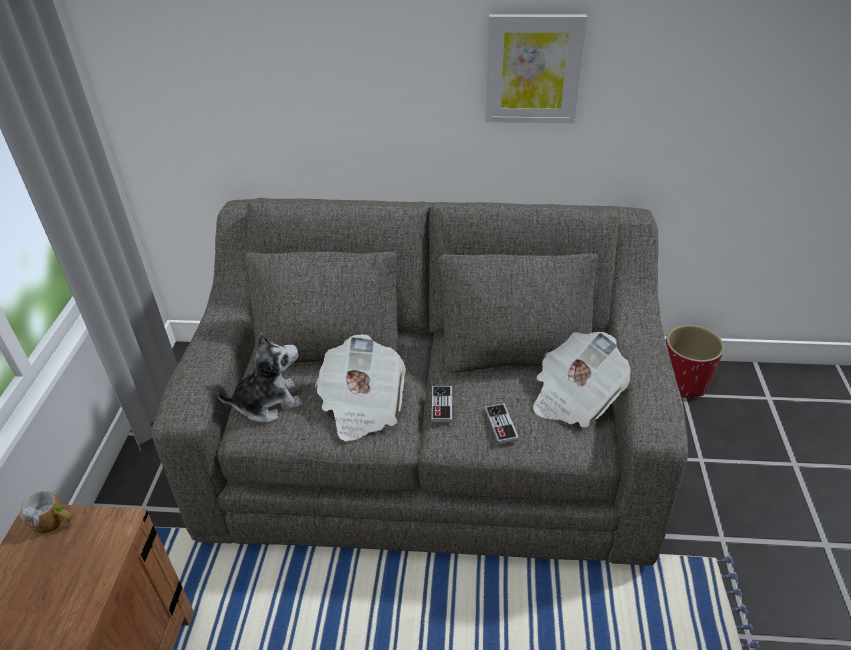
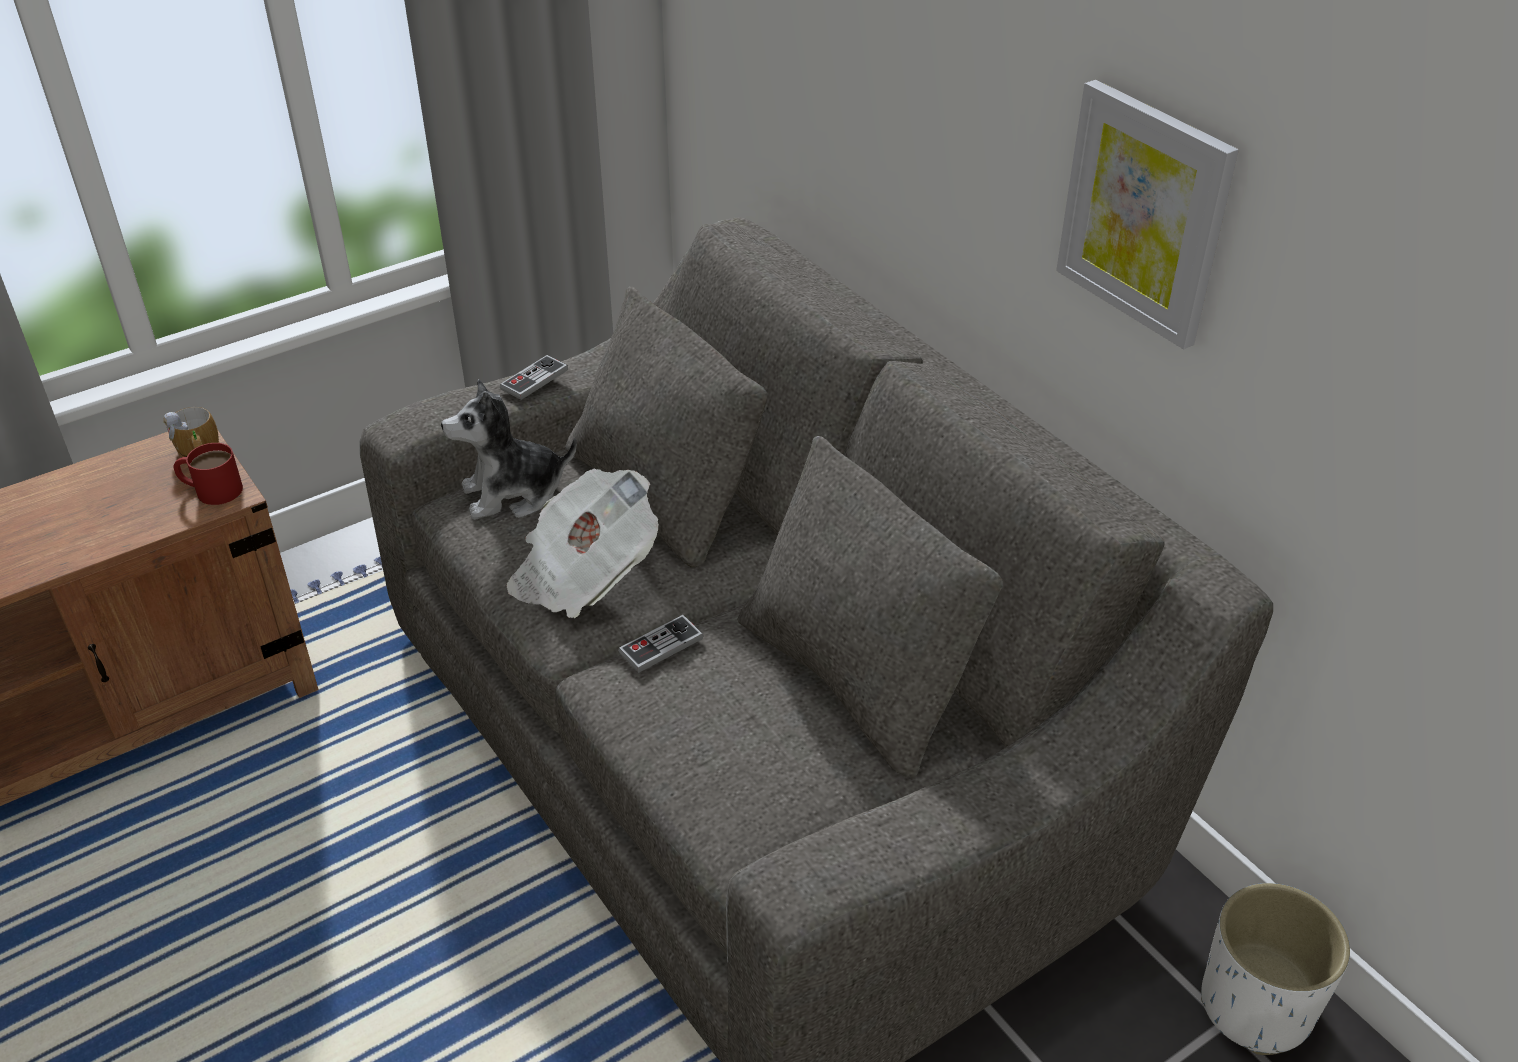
camera: 50 degrees right, 0 degrees up
plush toy [217,333,303,422] -> plush toy turned 135 degrees clockwise [441,379,577,520]
game controller [485,403,519,444] -> game controller moved to [500,355,568,400]
newspaper [533,332,631,427] -> none
red planter [666,325,724,398] -> white planter [1201,883,1350,1055]
none -> red mug [174,443,243,505]

